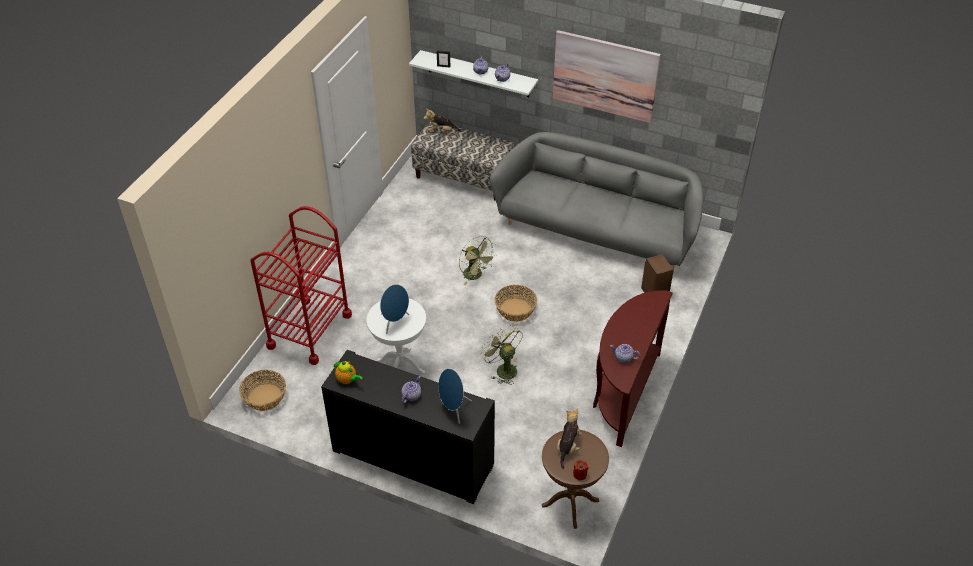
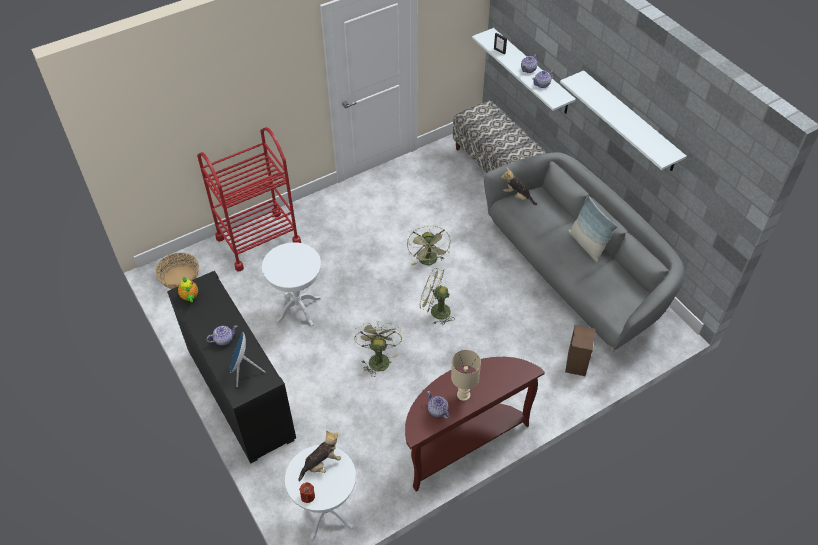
camera: 35 degrees right, 5 degrees up
blue speaker [380,284,409,334] -> none
plush toy [424,108,461,132] -> plush toy moved to [501,168,537,205]
basket [495,285,537,322] -> green fan [419,268,455,325]
brown side table [542,430,609,529] -> white side table [285,445,356,541]
picture [553,30,661,123] -> white shelf [560,70,687,171]
none -> beige table lamp [451,350,481,401]
none -> pillow [568,196,618,262]

